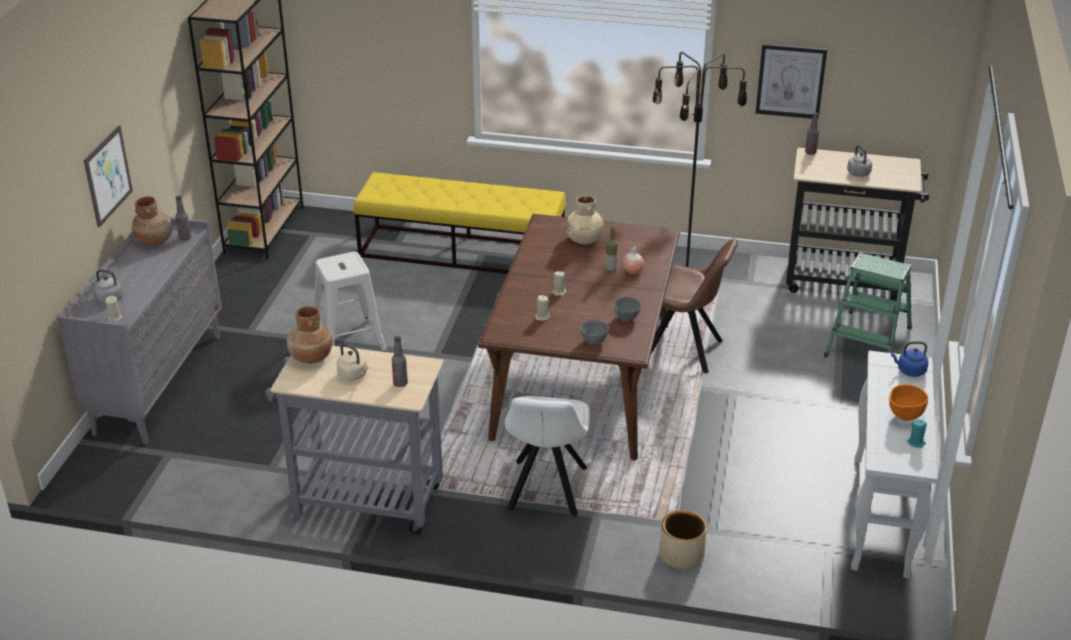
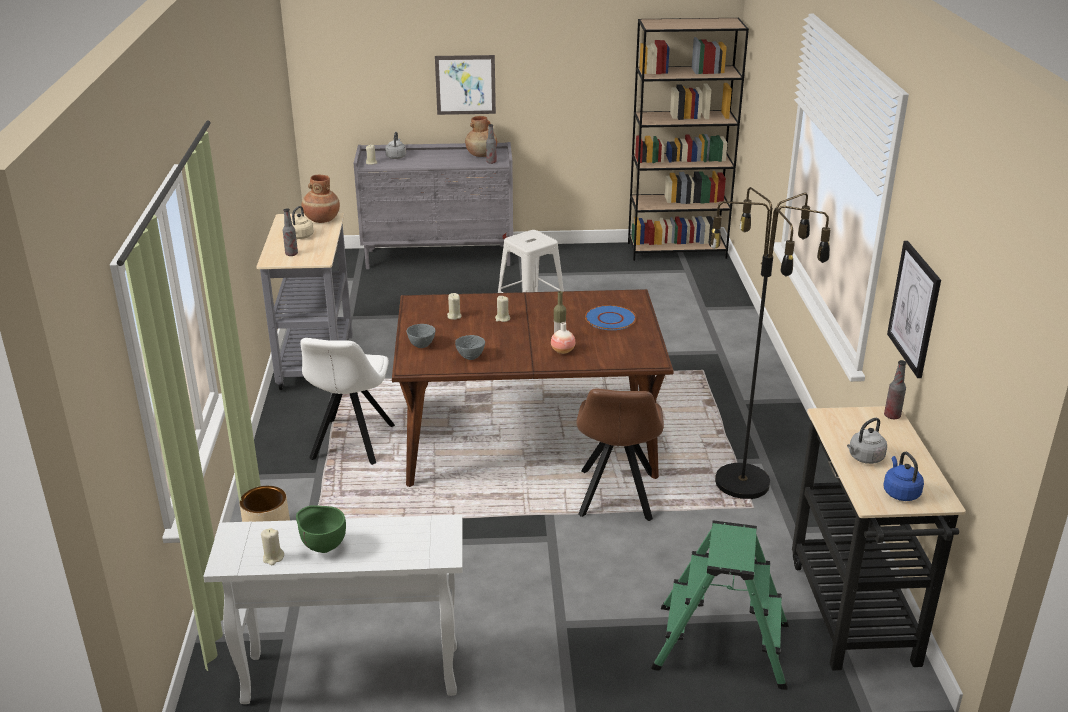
camera: 75 degrees right, 5 degrees down
yellow bench [353,172,566,274] -> none
white chair [505,396,590,517] -> white chair turned 75 degrees counterclockwise [301,338,395,465]
beige vase [565,195,604,244] -> blue plate [585,305,636,330]
orange bowl [889,384,928,421] -> green bowl [296,505,346,553]
blue kettle [891,341,928,377] -> blue kettle moved to [884,452,924,501]
turquoise candle [907,419,927,448] -> beige candle [261,528,284,565]

